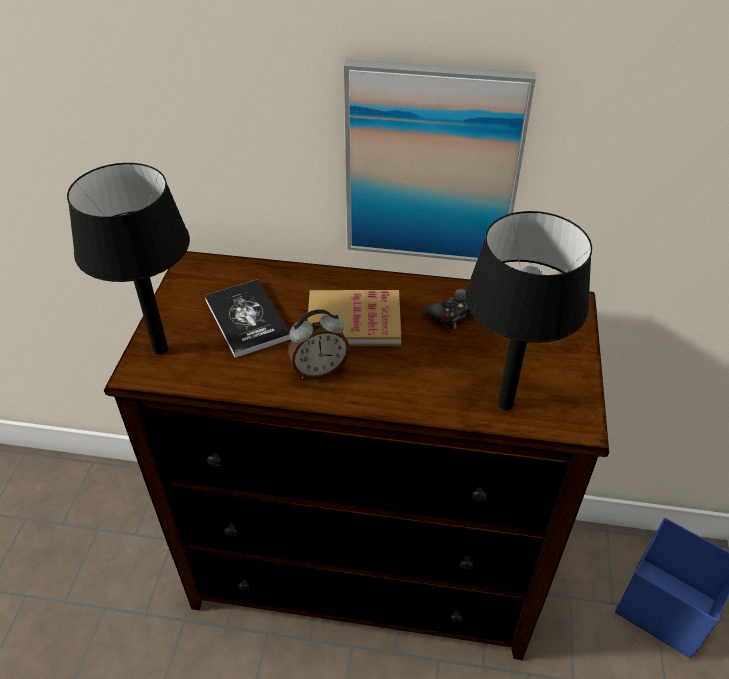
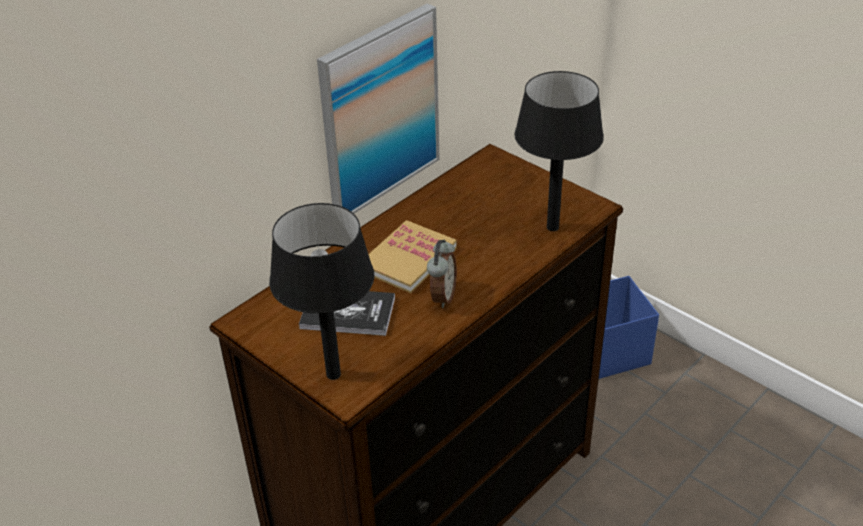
camera: 55 degrees left, 5 degrees down
black game controller [424,289,475,329] -> none

